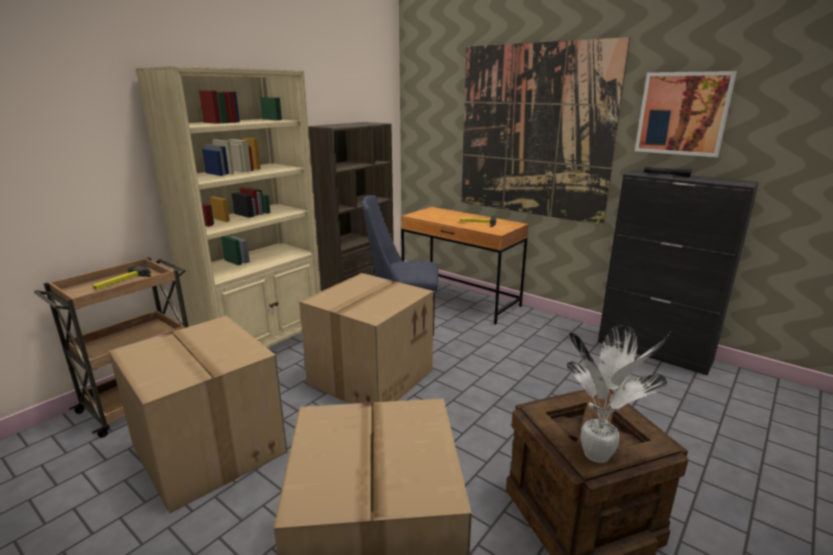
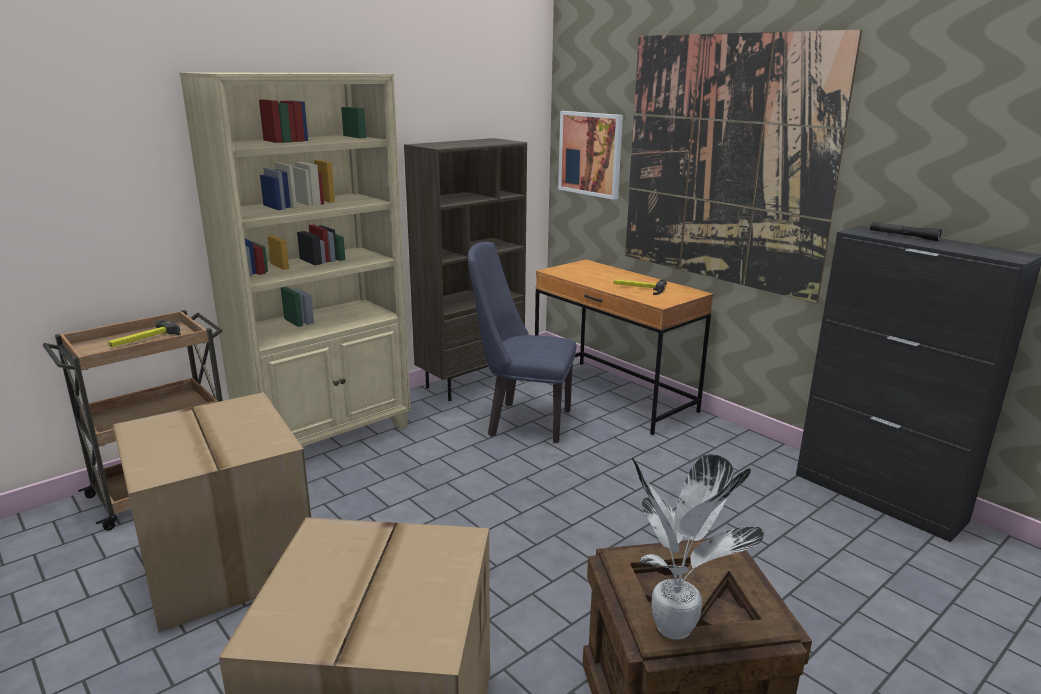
camera: 10 degrees right, 0 degrees up
cardboard box [299,273,434,404] -> none
picture [635,71,737,157] -> picture moved to [558,111,623,200]

